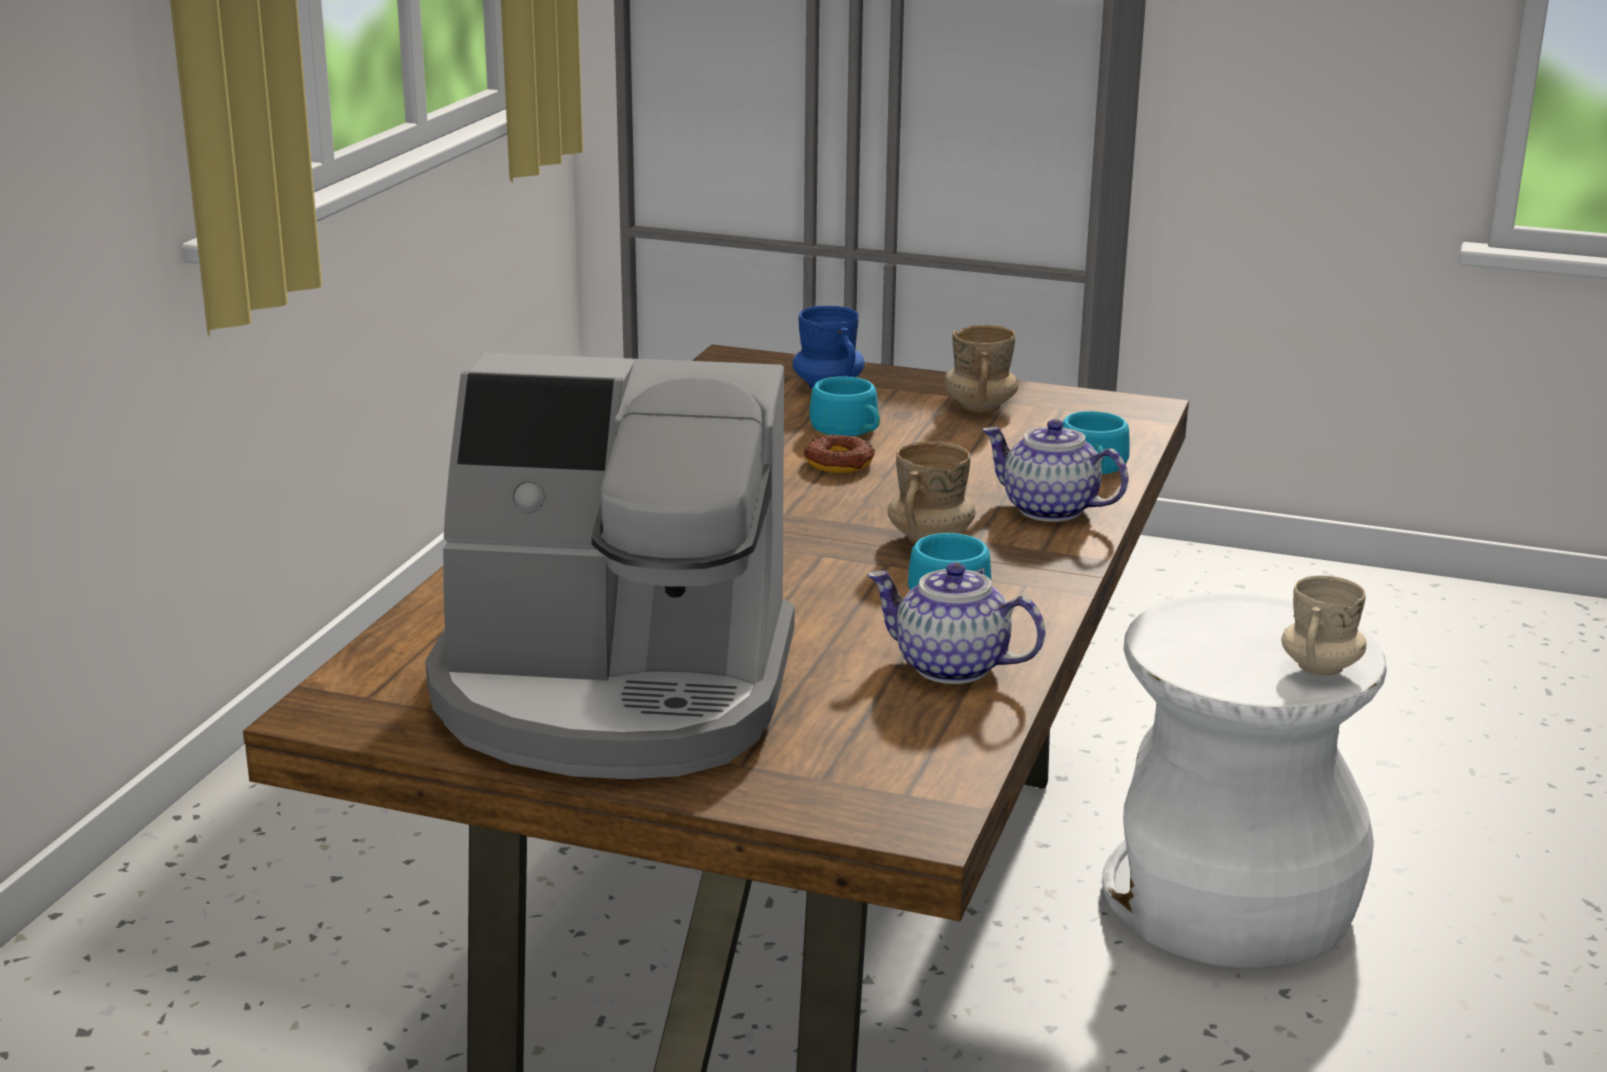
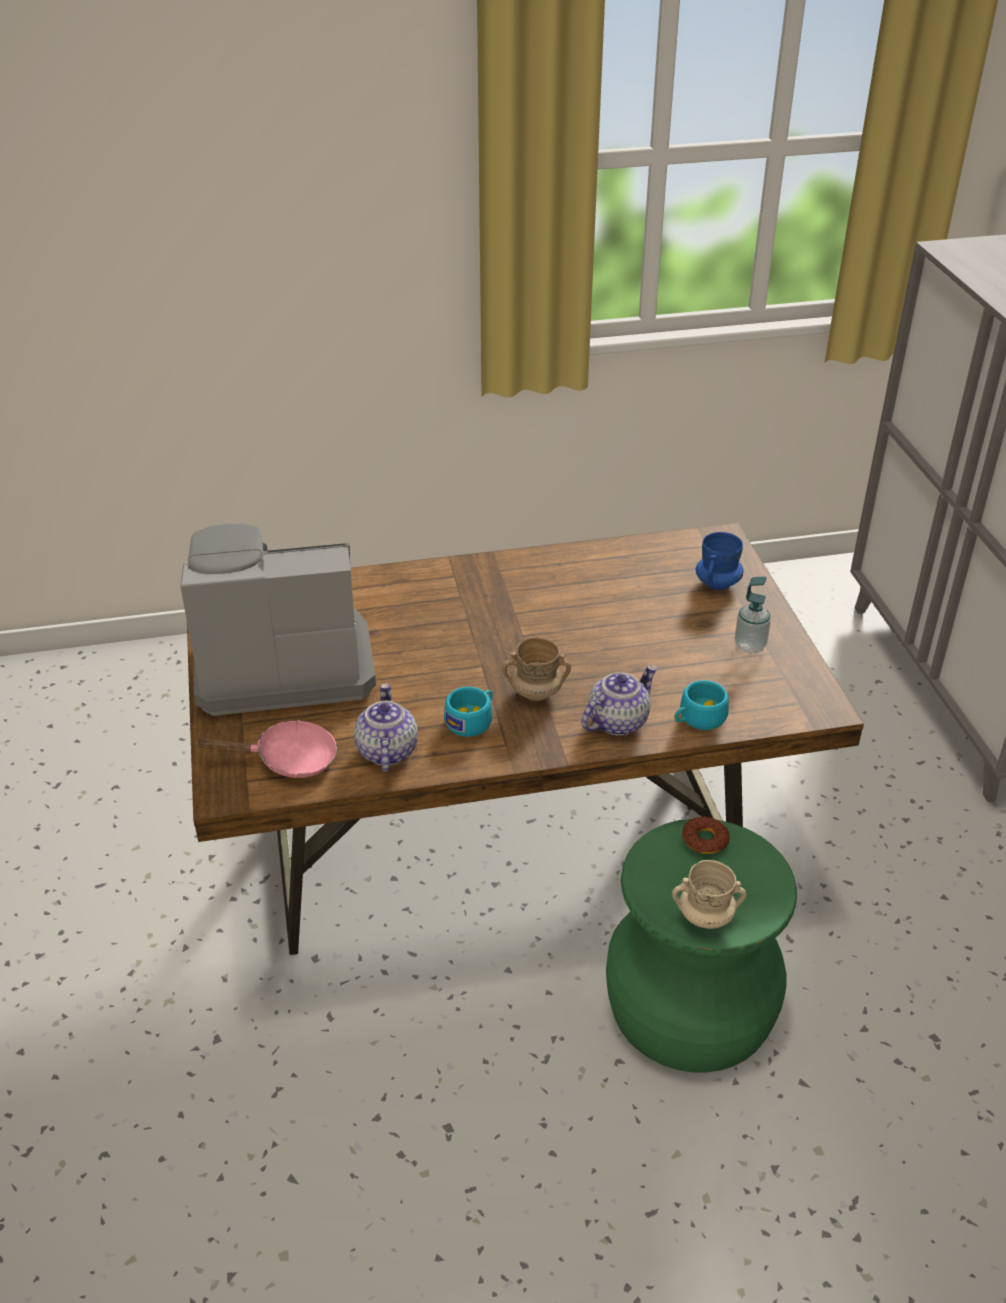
camera: 60 degrees right, 15 degrees up
coffee machine [425,353,795,779] -> coffee machine turned 105 degrees clockwise [180,523,376,716]
donut [804,434,875,473] -> donut moved to [682,816,730,854]
turquoise cup [810,376,880,436] -> none
beige mug [944,325,1019,412] -> soap dispenser [735,577,771,653]
teapot [982,419,1128,522] -> teapot turned 45 degrees clockwise [581,665,657,736]
white stool [1102,593,1387,969] -> green stool [606,819,797,1072]
none -> pink frying pan [196,720,337,778]

